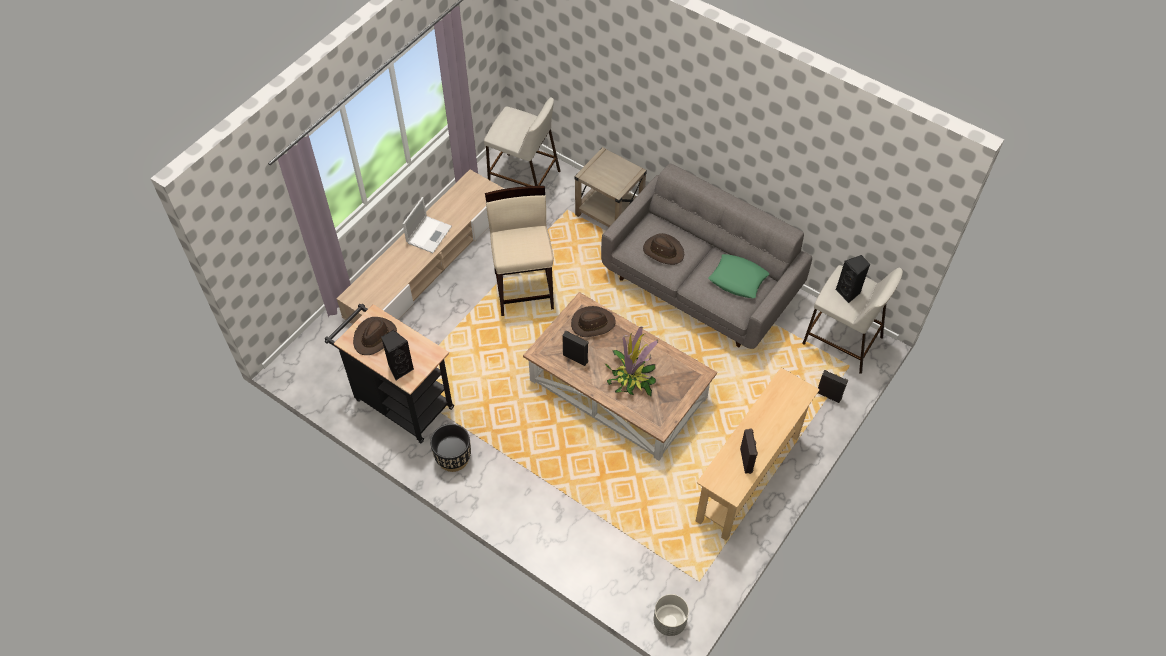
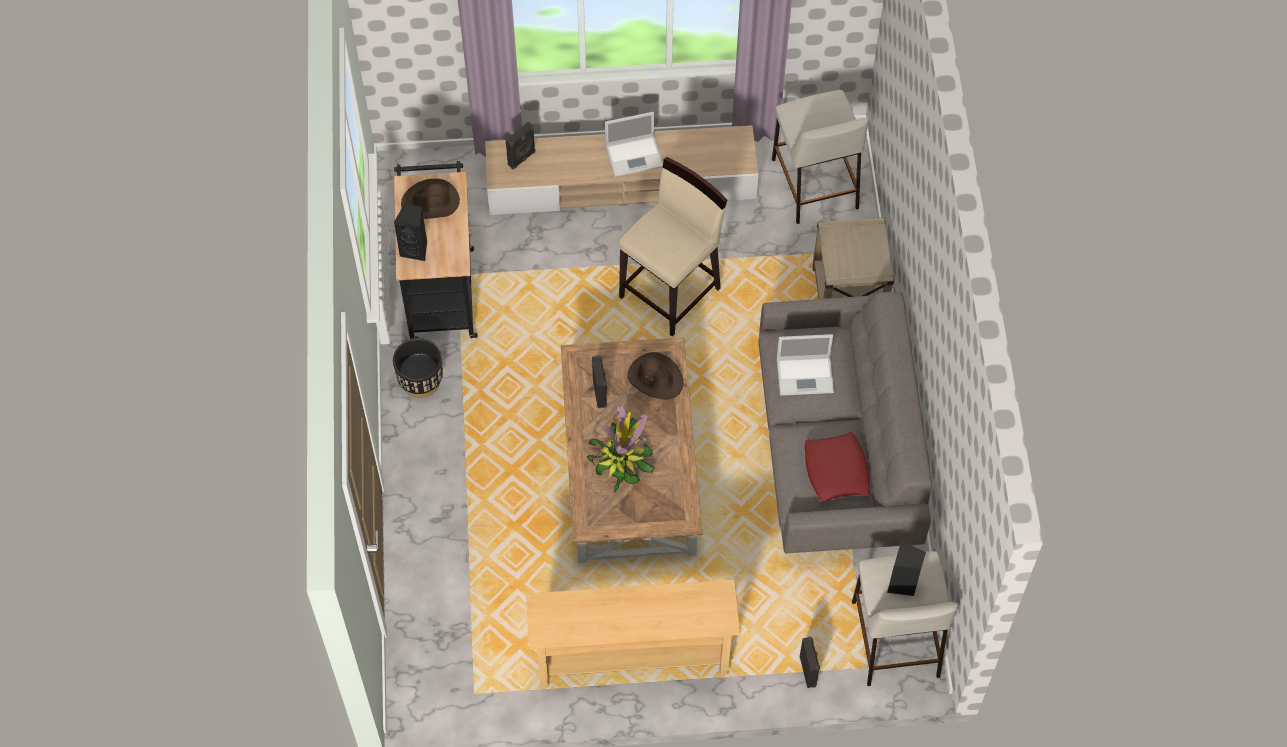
camera: 50 degrees right, 5 degrees up
brown hat [643,233,684,265] -> laptop [777,334,834,396]
grey planter [654,594,689,636] -> none
green pillow [708,254,769,298] -> red pillow [805,432,870,502]
black speaker [740,428,758,474] -> black speaker moved to [506,122,536,169]

